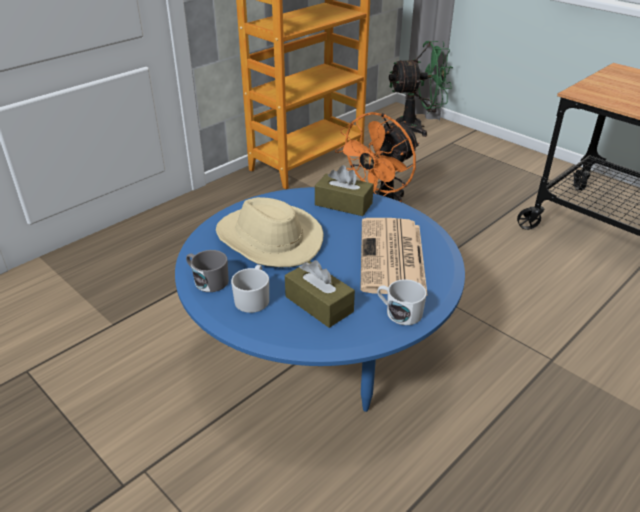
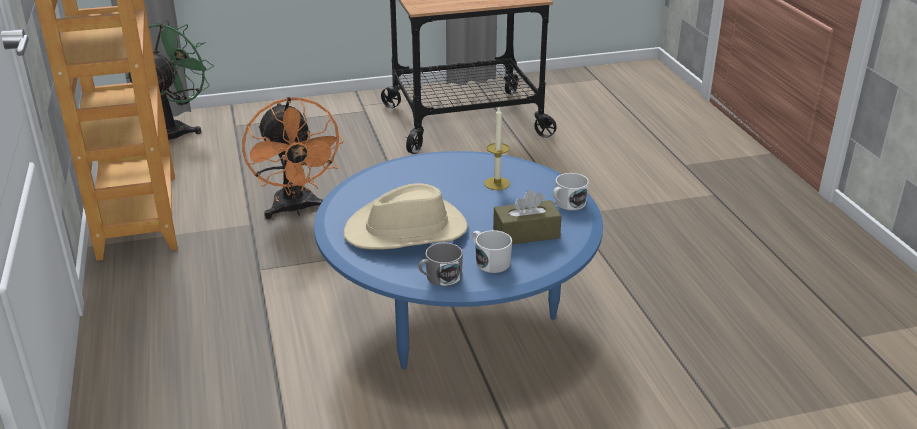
camera: 60 degrees left, 5 degrees down
brown tissue box [315,165,374,216] -> none
newspaper [360,218,428,296] -> candle [484,108,510,190]

